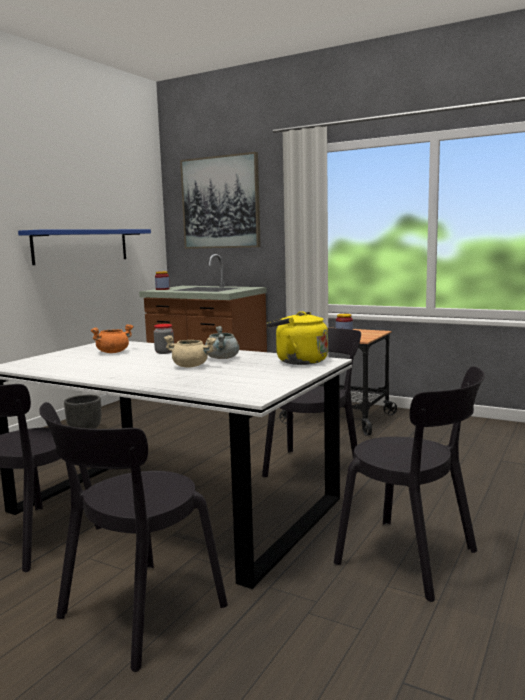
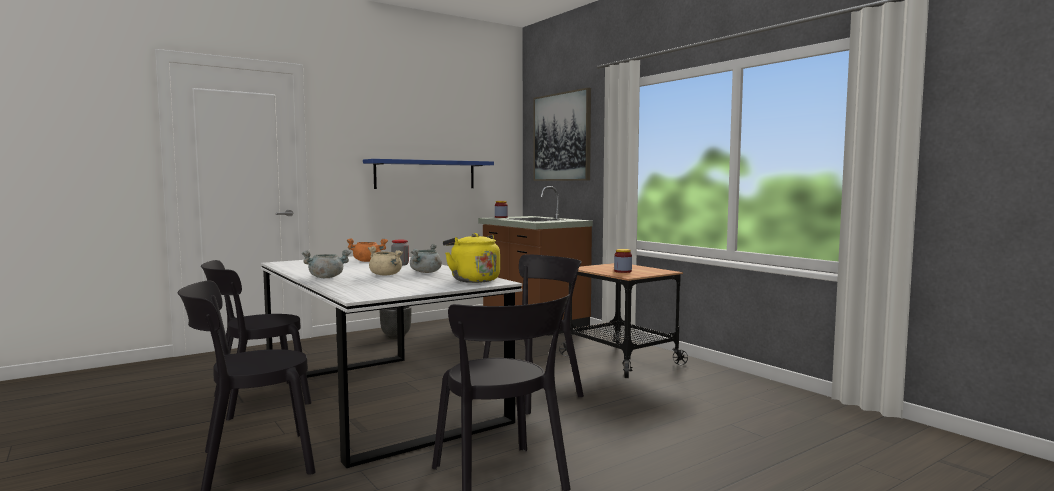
camera: 25 degrees right, 5 degrees down
none -> grey cooking pot [302,250,351,278]

